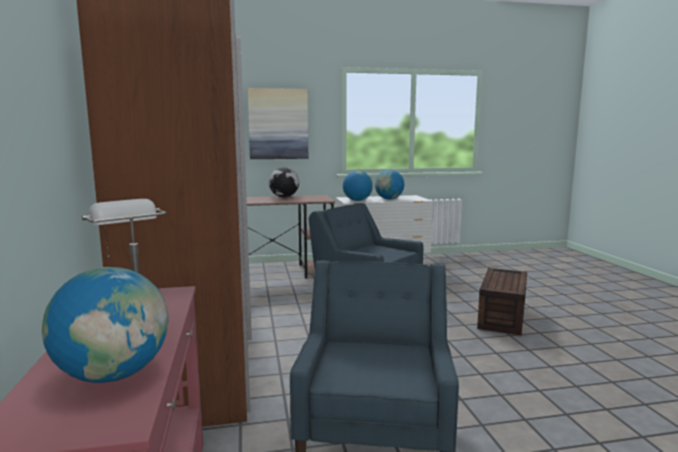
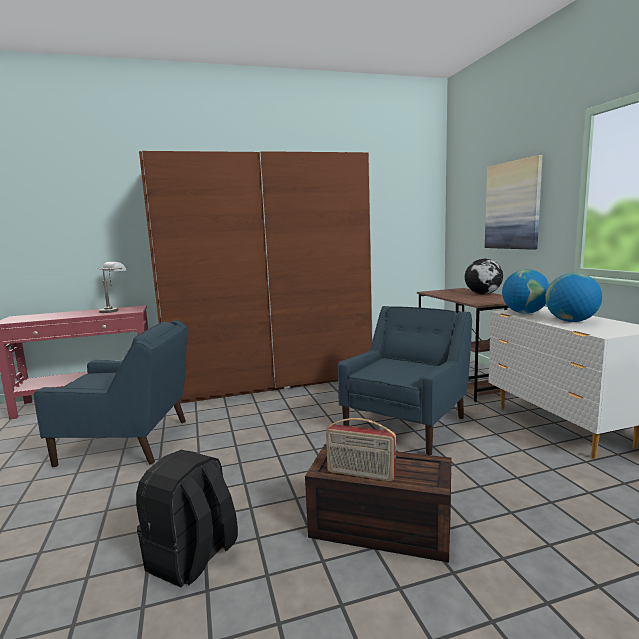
camera: 85 degrees right, 0 degrees up
globe [42,267,168,383] -> none
none -> black backpack [136,449,238,588]
none -> radio [326,418,397,482]

